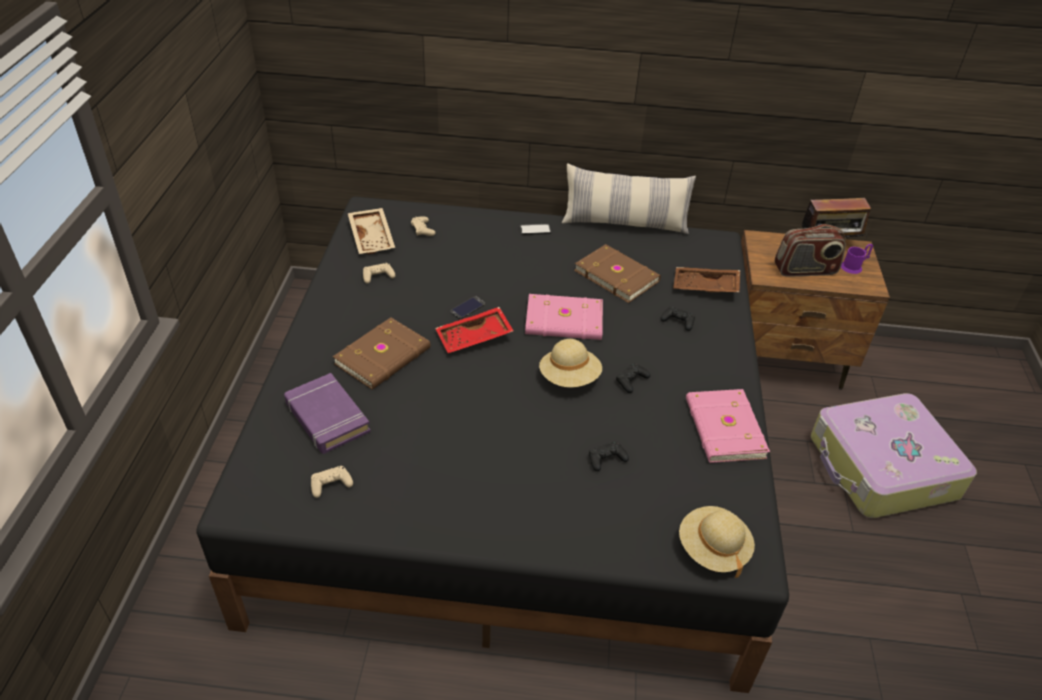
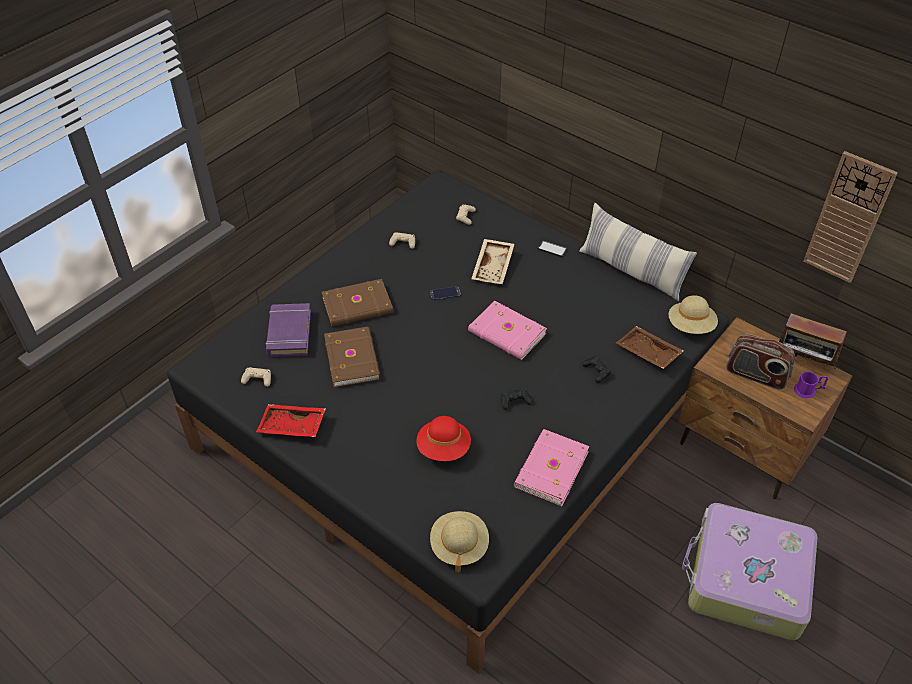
camera: 35 degrees right, 5 degrees up
beige tray [348,208,395,254] -> beige tray moved to [471,239,515,284]
red tray [435,307,514,353] -> red tray moved to [256,404,326,437]
beige hat [539,339,602,387] -> beige hat moved to [669,295,718,334]
brown book [574,244,661,303] -> brown book moved to [324,327,381,388]
black game controller [589,442,629,471] -> red hat [416,416,471,461]
none -> wall clock [804,151,898,283]

